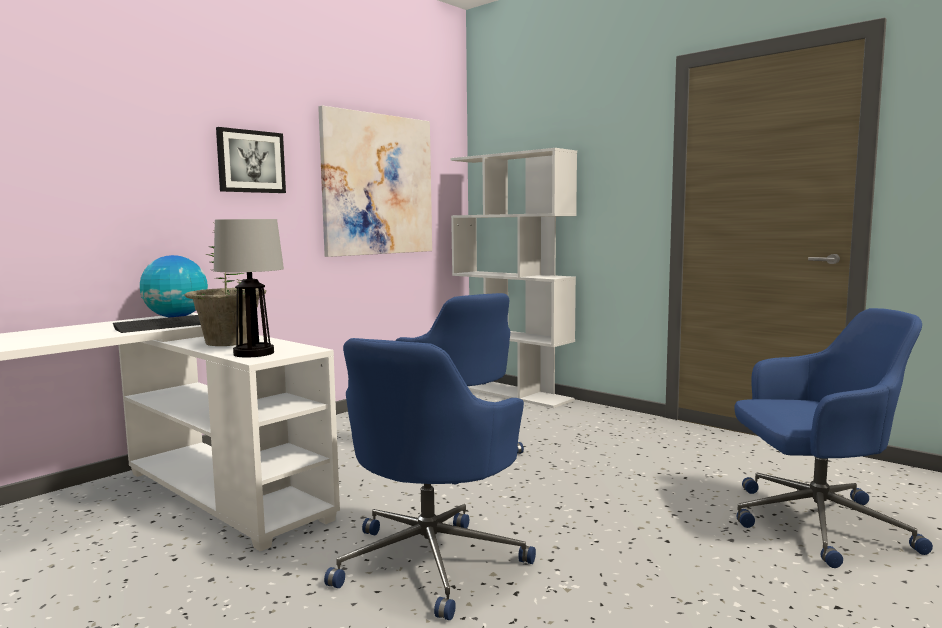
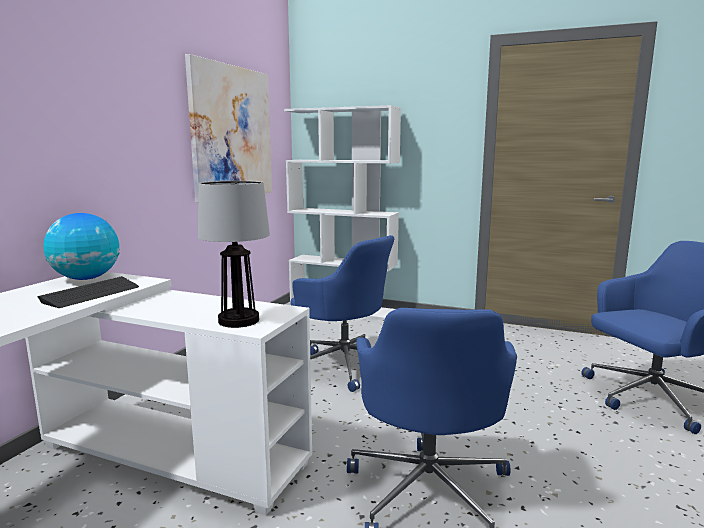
camera: 20 degrees left, 5 degrees up
potted plant [185,223,266,346] -> none
picture [216,127,286,193] -> none

